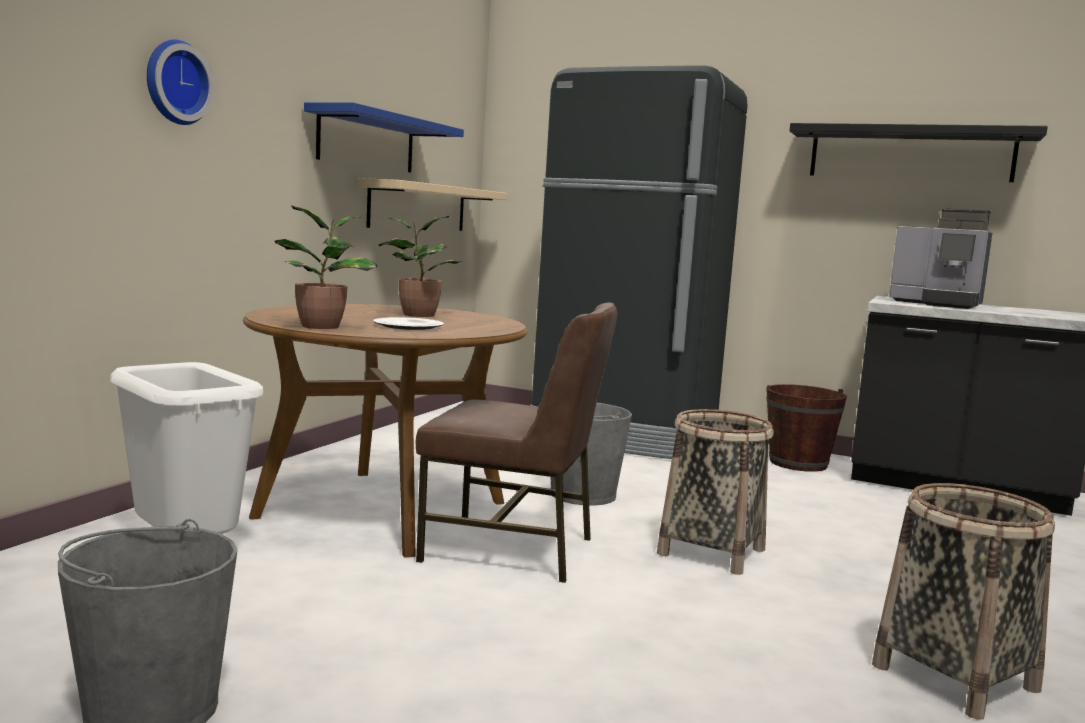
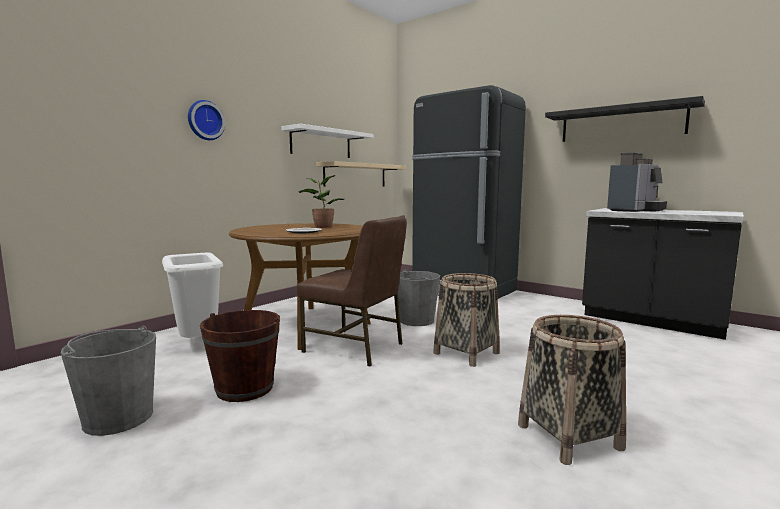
camera: 15 degrees right, 0 degrees up
potted plant [275,206,377,329] -> none
blue shelf [304,102,464,173] -> white shelf [281,124,373,158]
brown bucket [766,384,847,472] -> brown bucket moved to [200,310,280,402]
coffee machine [889,209,992,309] -> coffee machine turned 90 degrees counterclockwise [607,152,667,212]

